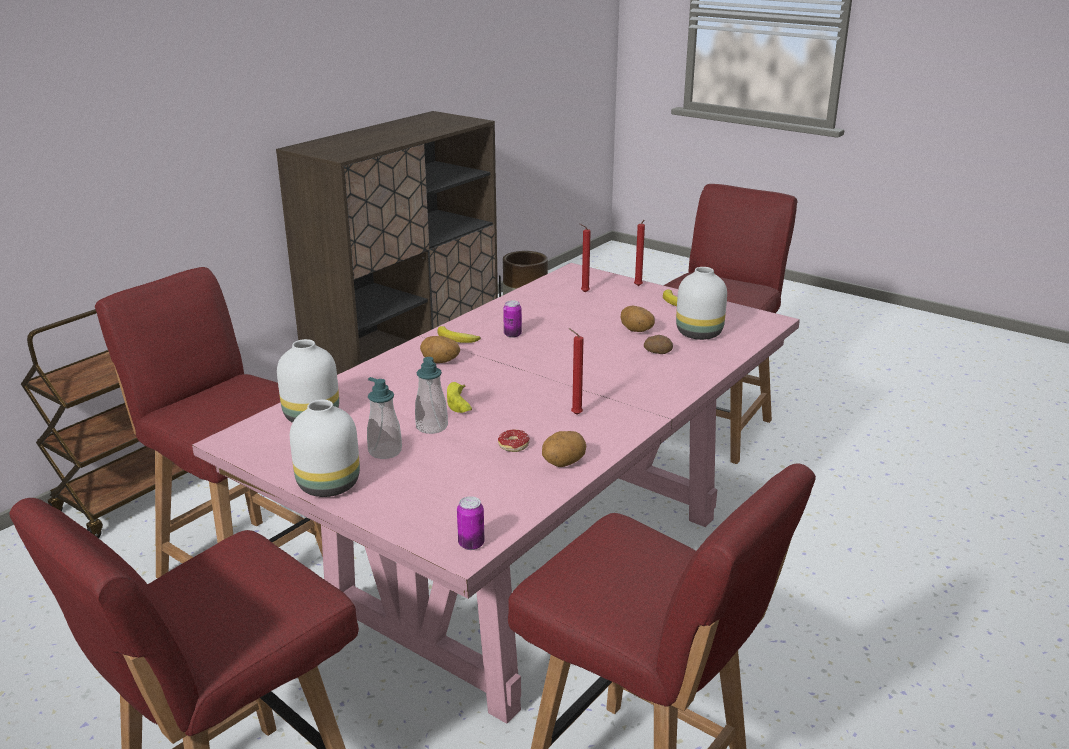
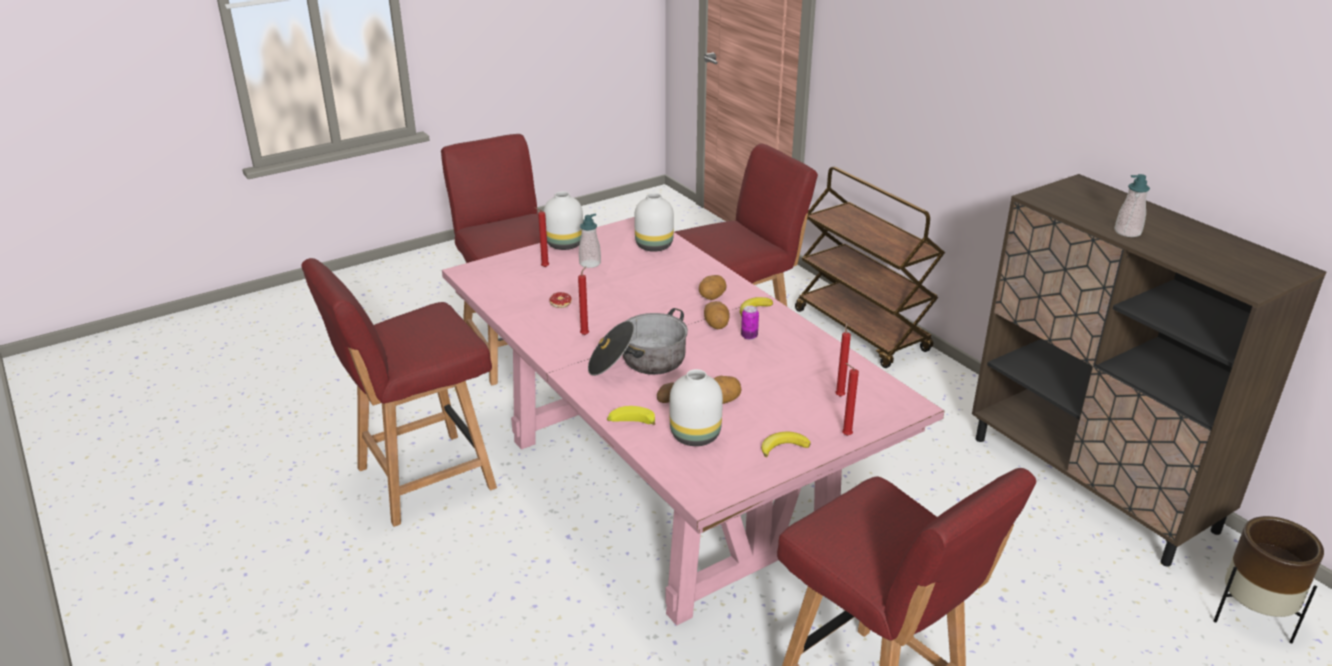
camera: 110 degrees right, 5 degrees up
soap dispenser [415,357,448,434] -> soap dispenser moved to [1115,174,1150,237]
banana [447,382,472,413] -> banana moved to [607,406,656,425]
can [457,496,485,550] -> none
potato [542,431,586,467] -> potato moved to [704,301,730,329]
none -> red candle [534,207,549,267]
none -> cooking pot [588,308,688,376]

